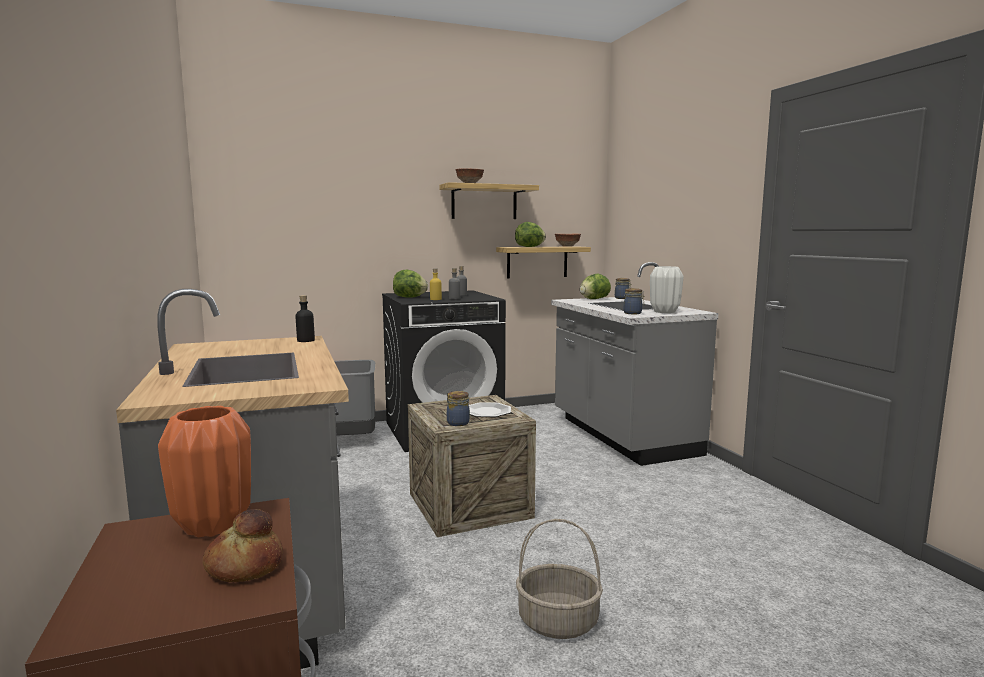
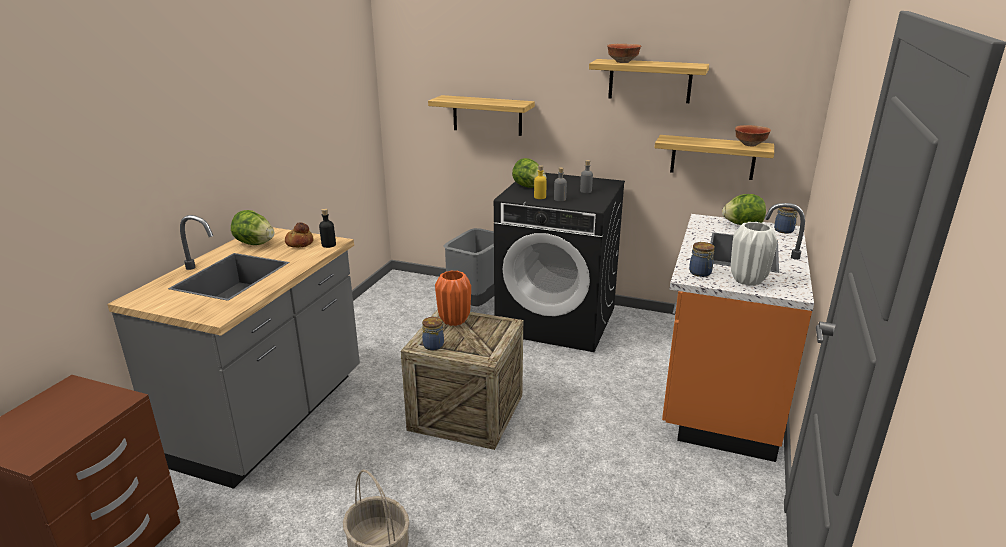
camera: 40 degrees right, 15 degrees up
orange vase [158,406,251,537] -> orange vase moved to [435,270,471,326]
bread [203,509,283,582] -> bread moved to [285,222,314,248]
plate [469,402,511,417] -> none
lettuce [515,222,546,247] -> lettuce moved to [231,210,274,245]
grey counter [551,262,719,466] -> orange counter [662,203,814,462]
none -> shelf [428,95,535,136]

